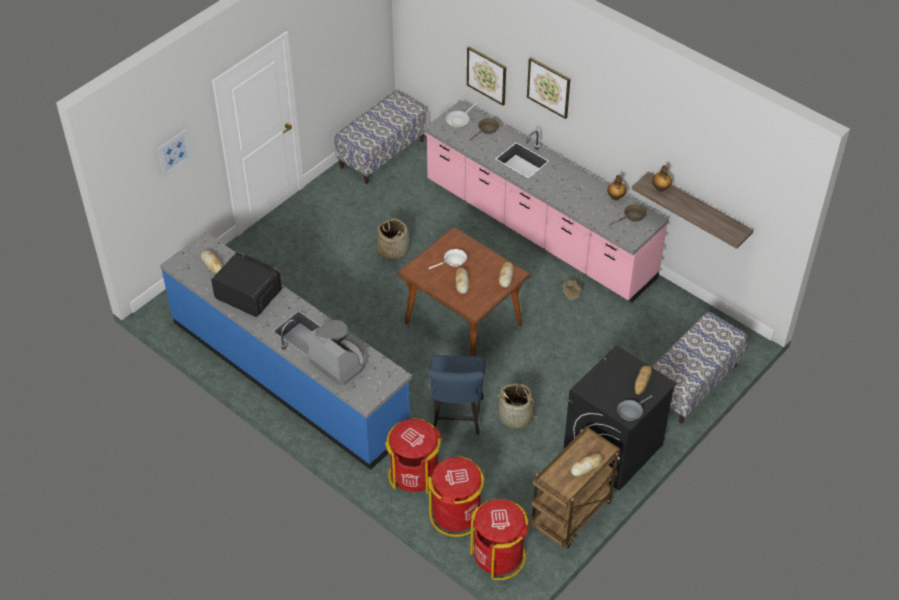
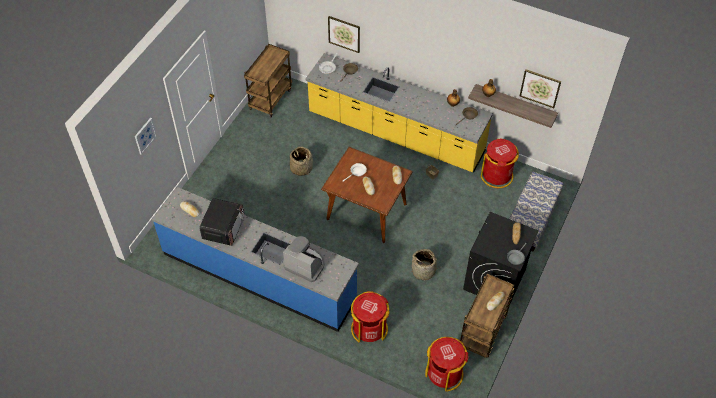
camera: 15 degrees left, 5 degrees up
microwave [211,252,282,317] -> microwave turned 90 degrees clockwise [199,198,245,246]
bench [334,92,427,184] -> brown cart [244,44,292,118]
pink counter [424,100,669,302] -> yellow counter [306,53,493,173]
red trash can [427,456,484,537] -> red trash can moved to [481,139,519,188]
blue chair [428,355,486,434] -> none
picture [527,57,570,119] -> picture moved to [520,69,561,108]

